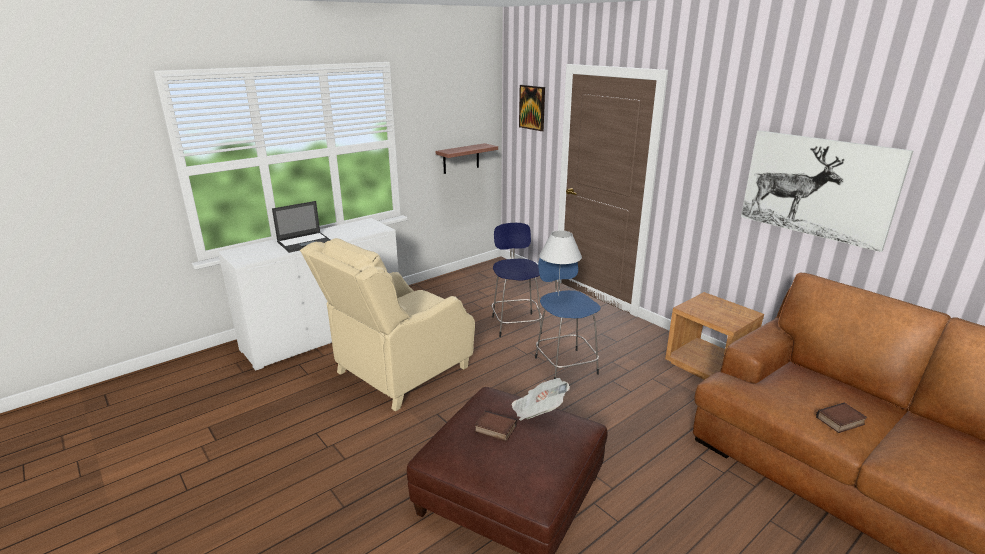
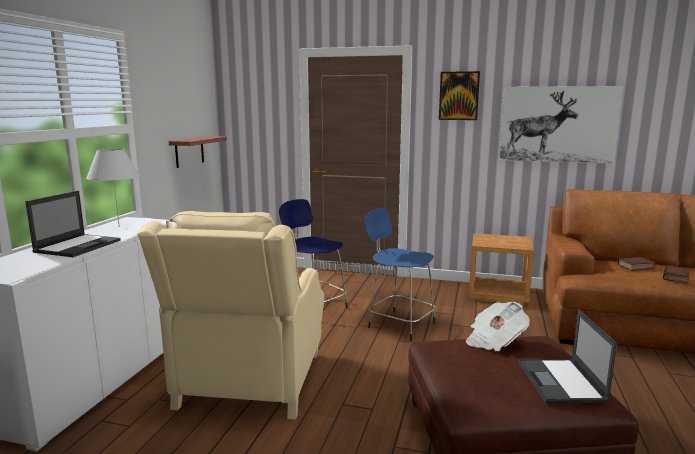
camera: 35 degrees left, 10 degrees down
book [474,411,517,442] -> book moved to [617,257,656,271]
picture [519,85,545,131] -> picture moved to [439,71,480,120]
white table lamp [539,230,582,296] -> white table lamp moved to [86,148,140,227]
none -> laptop [518,309,617,403]

